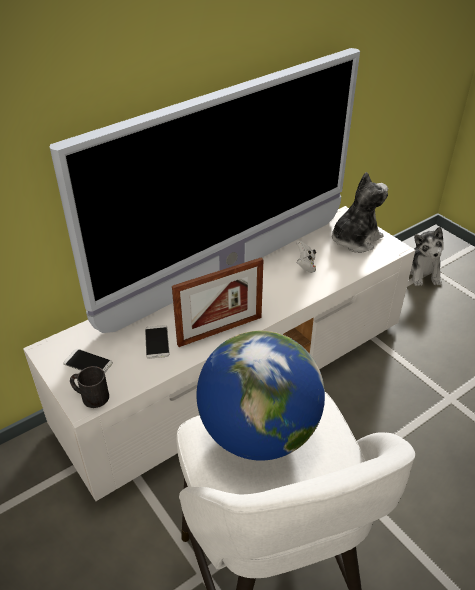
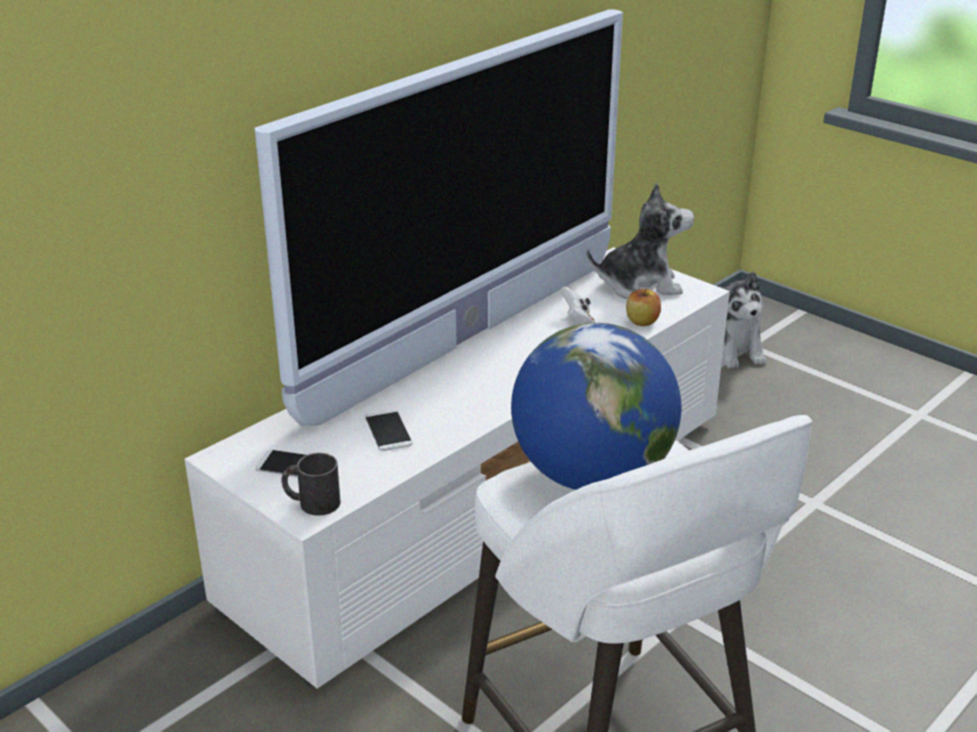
camera: 10 degrees left, 10 degrees down
picture frame [172,257,263,347] -> none
plush toy [332,172,388,253] -> plush toy turned 45 degrees clockwise [586,183,694,299]
none -> apple [626,288,661,326]

